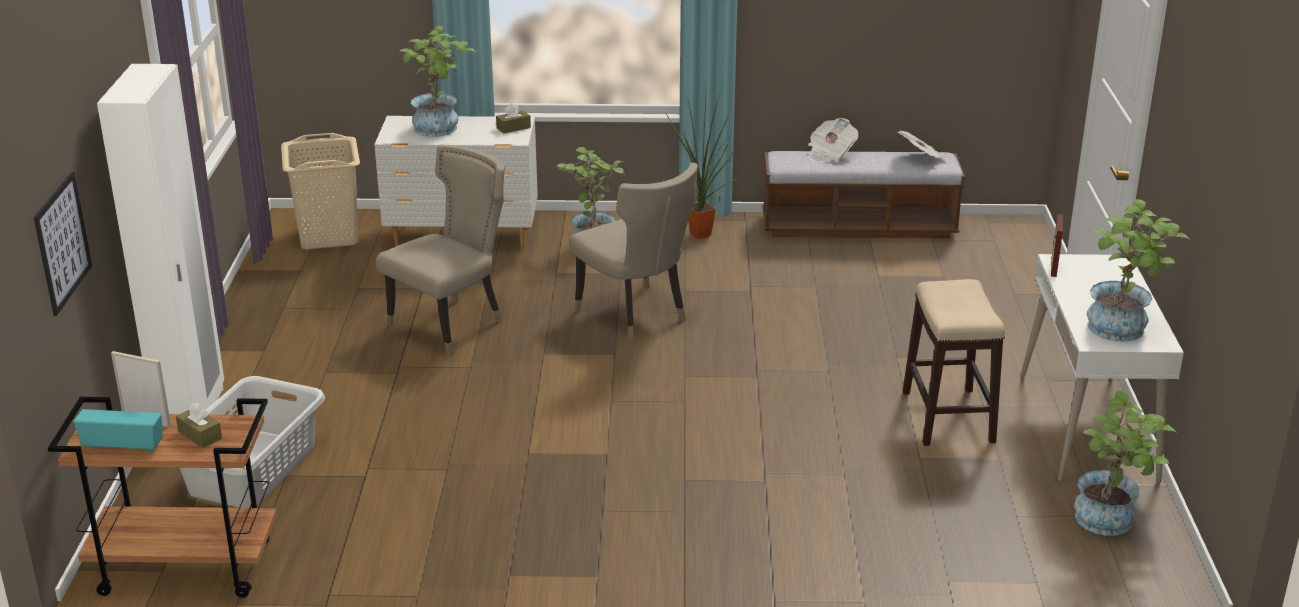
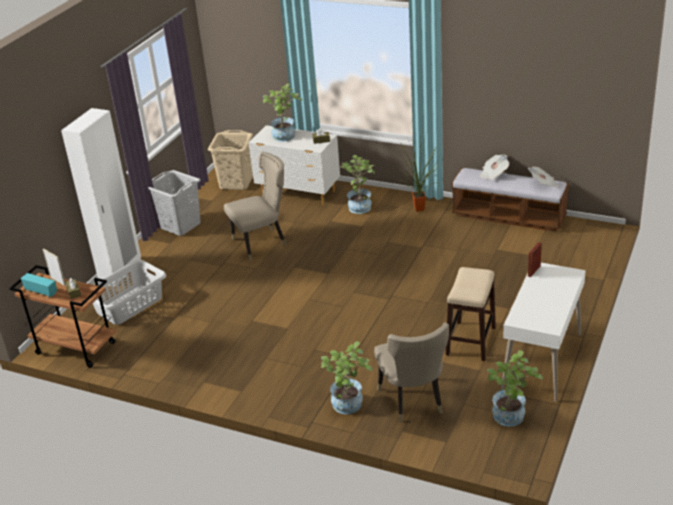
camera: 25 degrees right, 5 degrees up
picture [34,172,92,316] -> none
beige chair [569,163,698,341] -> beige chair moved to [374,323,449,423]
potted plant [1087,199,1189,342] -> potted plant moved to [321,341,373,414]
none -> grey laundry basket [148,170,201,236]

